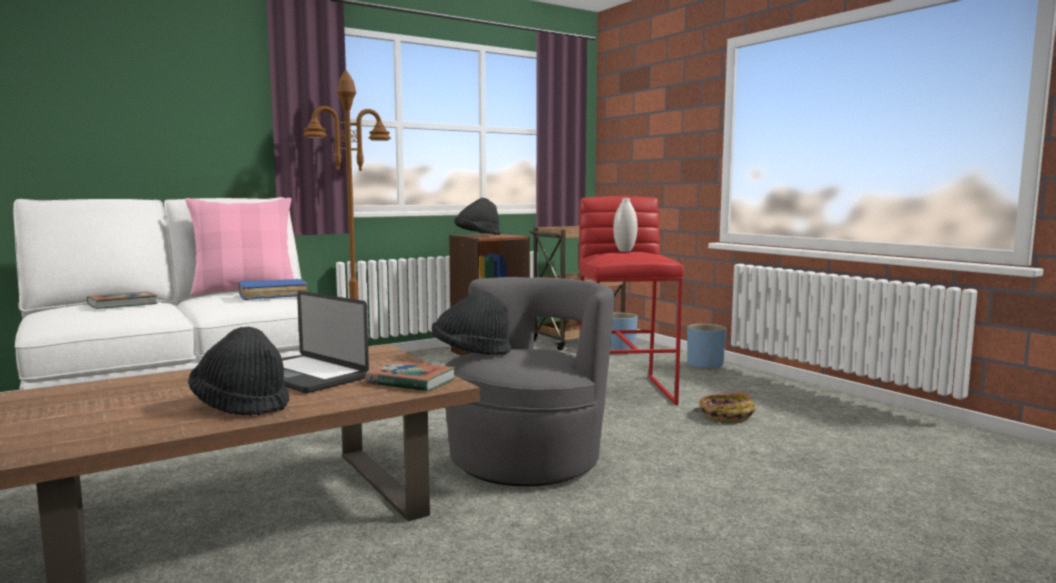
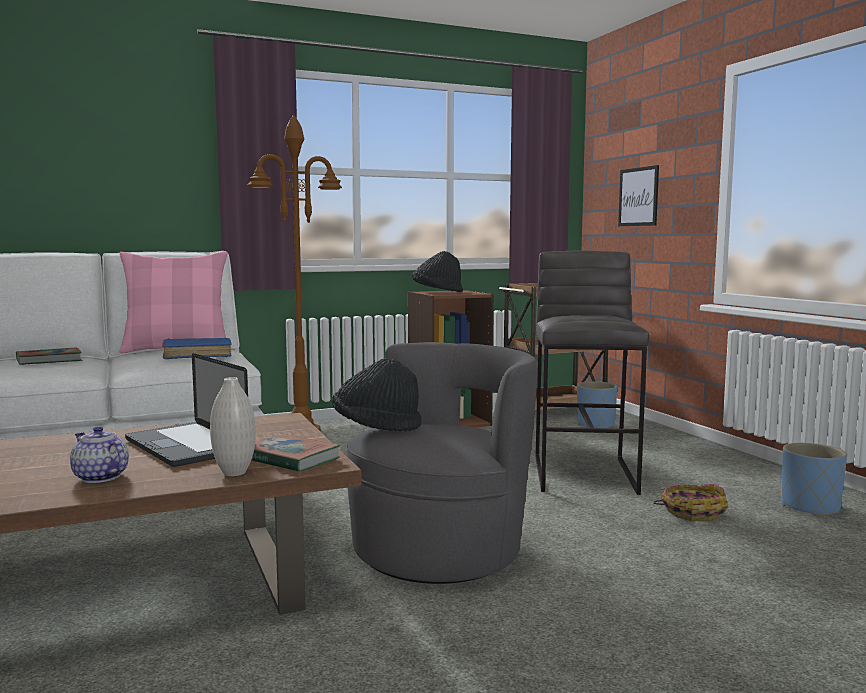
camera: 10 degrees right, 0 degrees up
black hat [188,327,289,416] -> teapot [70,426,129,483]
red stool [579,196,684,405] -> grey stool [536,250,649,495]
white vase [614,198,637,252] -> white vase moved to [210,377,256,476]
blue planter [687,324,726,370] -> blue planter moved to [781,443,847,517]
none -> picture [618,165,659,226]

